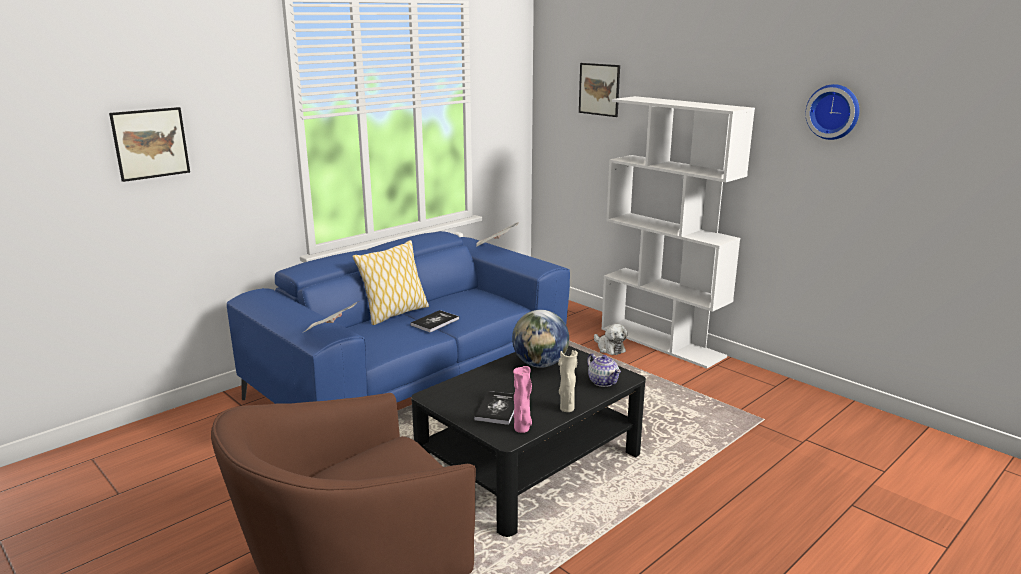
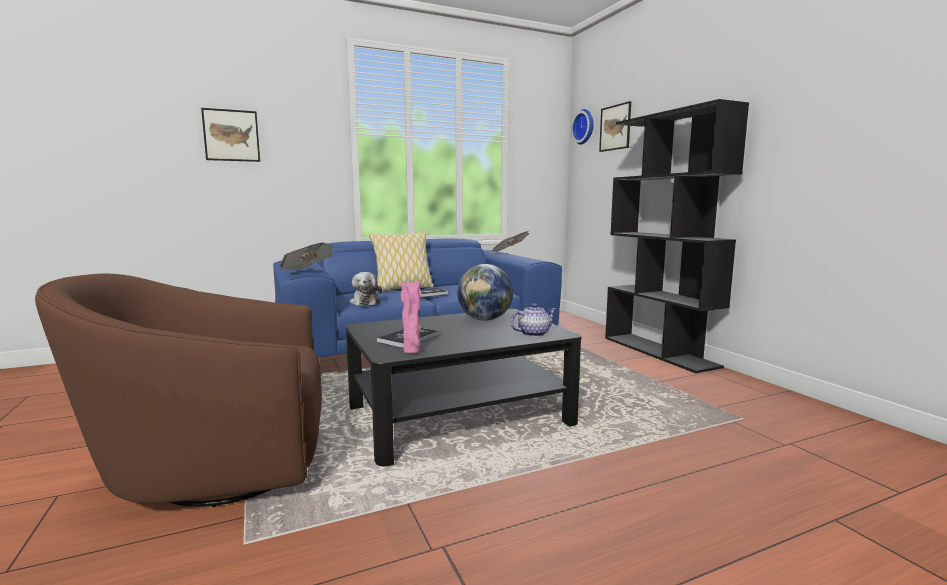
camera: 20 degrees right, 10 degrees down
beige vase [558,350,578,412] -> none
teapot [587,353,621,387] -> teapot turned 105 degrees counterclockwise [511,303,556,337]
plush toy [594,324,628,355] -> plush toy moved to [350,272,382,306]
white bookcase [601,96,755,369] -> black bookcase [605,99,749,373]
wall clock [805,84,859,140] -> wall clock moved to [571,109,594,145]

